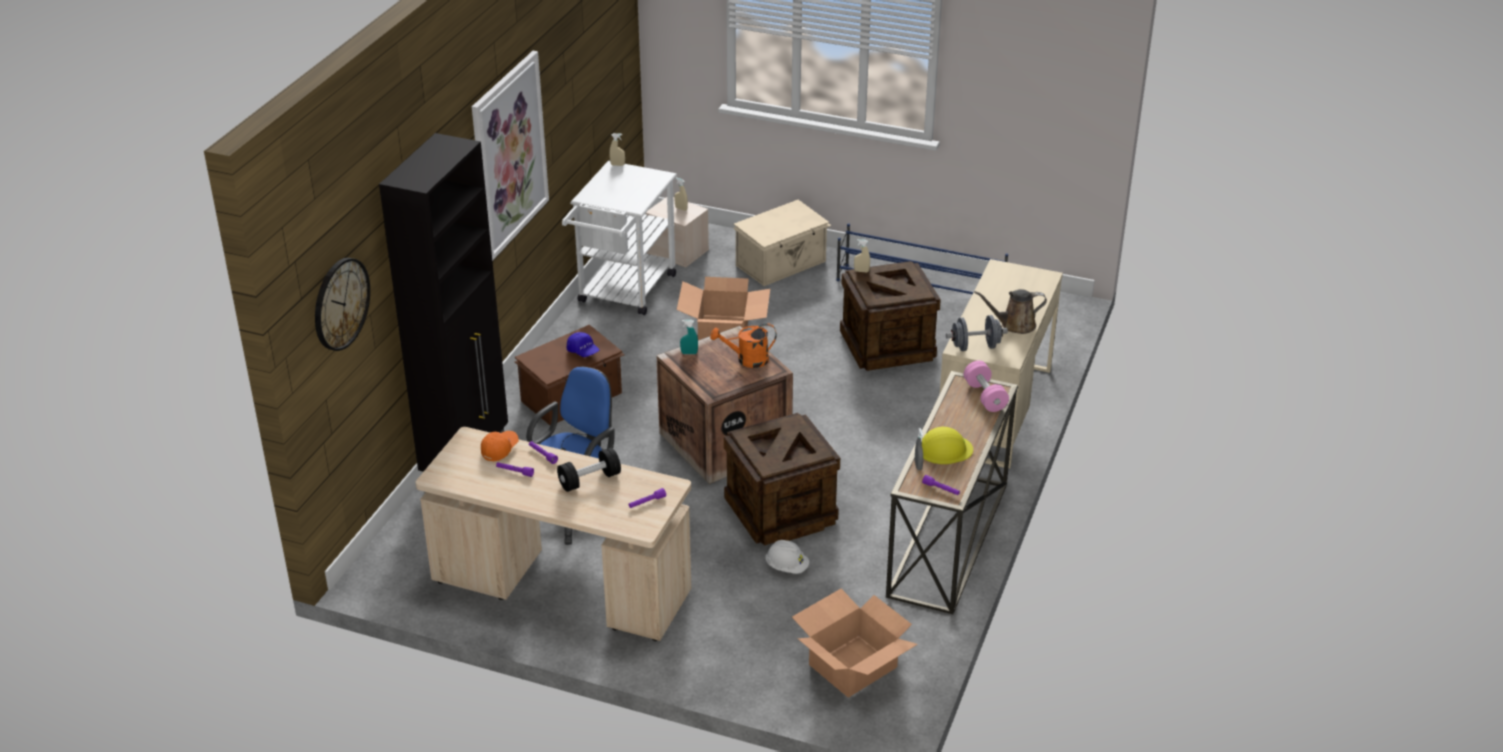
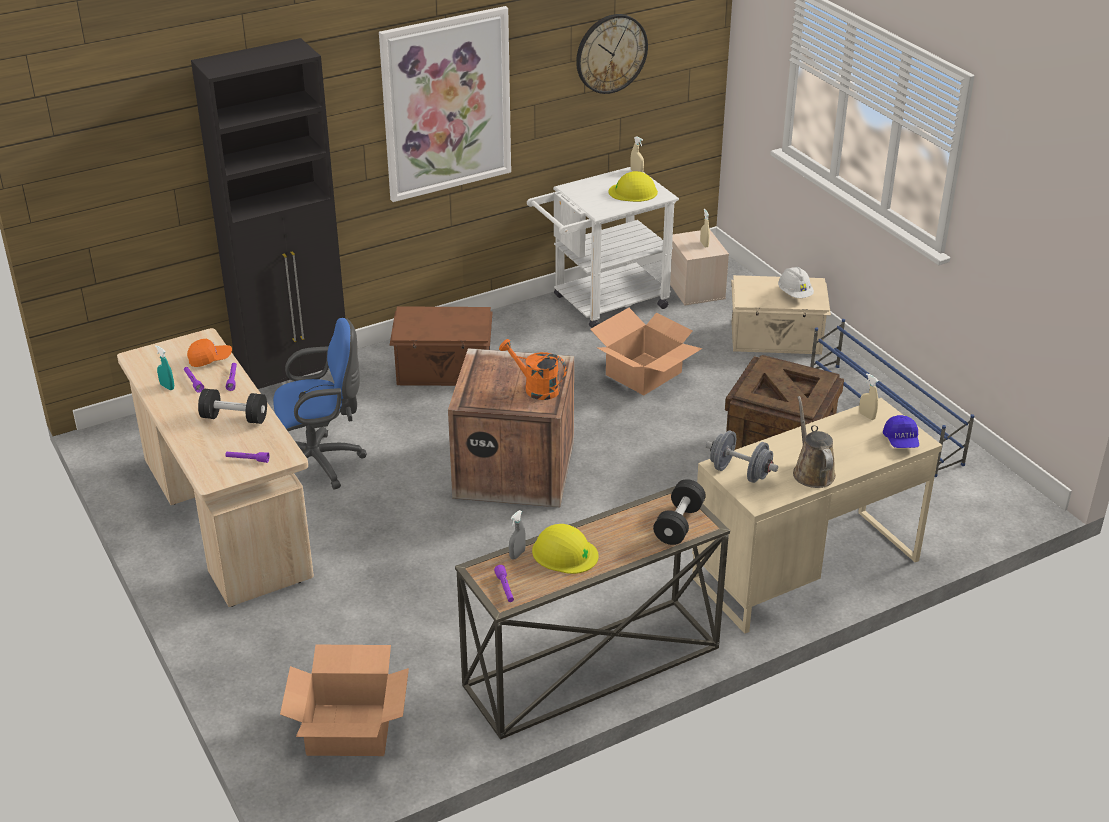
camera: 40 degrees right, 0 degrees up
wall clock [315,258,370,351] -> wall clock moved to [576,14,648,94]
blue cap [567,332,599,357] -> blue cap moved to [883,415,919,448]
turquoise spray bottle [680,320,698,354] -> turquoise spray bottle moved to [155,345,174,390]
crate [724,413,840,546] -> none
white hard hat [765,540,809,574] -> white hard hat moved to [778,267,814,298]
beige spray bottle [854,239,870,272] -> beige spray bottle moved to [859,373,878,420]
pink dumbbell [964,360,1009,412] -> black dumbbell [653,479,706,545]
brown watering can [974,289,1047,334] -> brown watering can turned 45 degrees clockwise [793,396,836,488]
none -> yellow hard hat [608,171,658,202]

